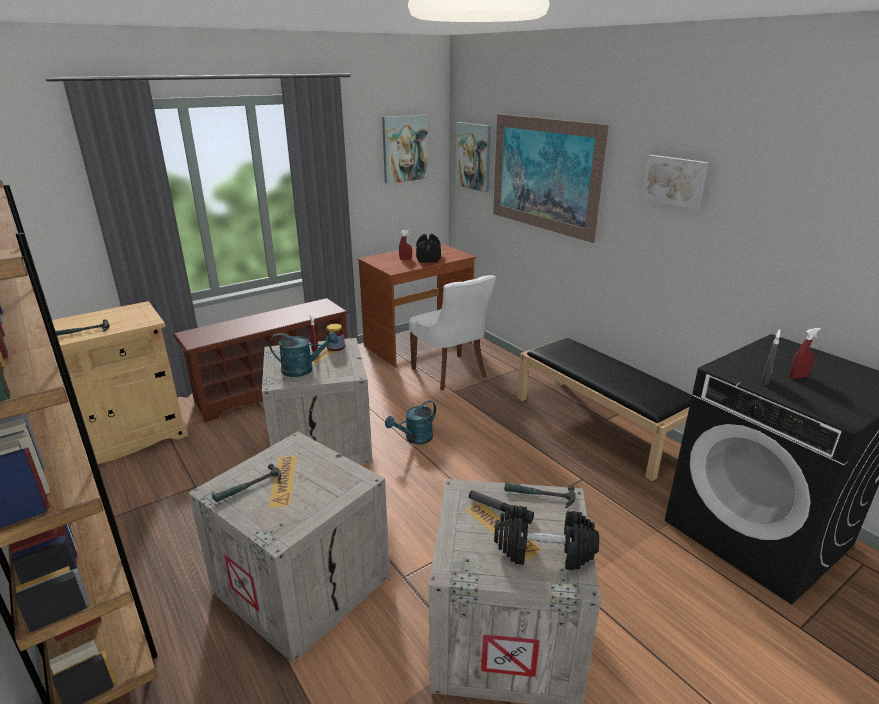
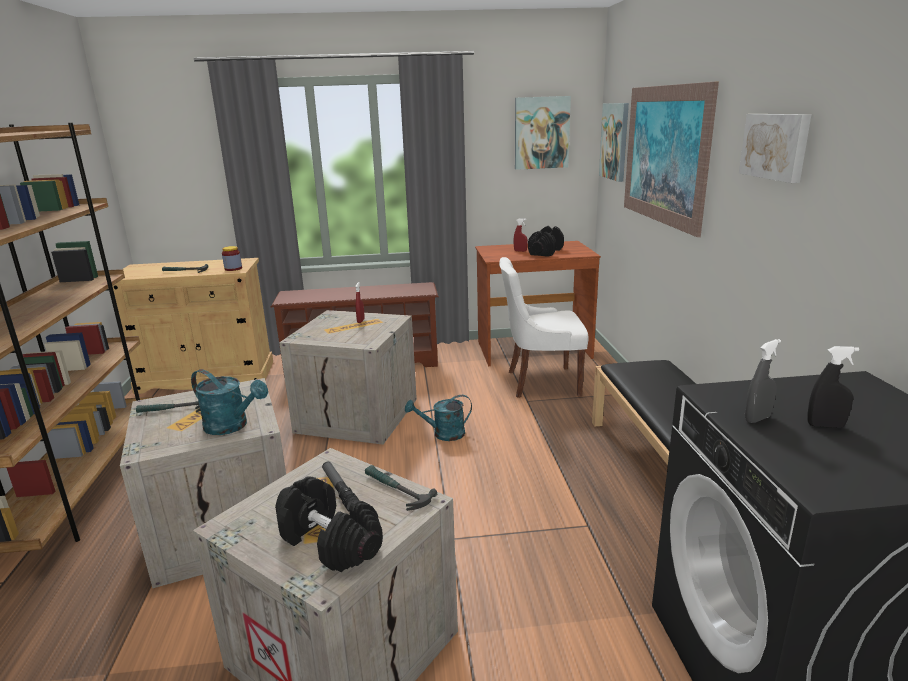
camera: 30 degrees right, 5 degrees down
turquoise watering can [270,331,338,377] -> turquoise watering can moved to [191,369,268,435]
jar [325,324,345,351] -> jar moved to [222,246,242,271]
white chair [409,275,496,390] -> white chair turned 90 degrees clockwise [499,257,588,398]
red spray bottle [790,328,821,379] -> black spray bottle [807,346,860,428]

